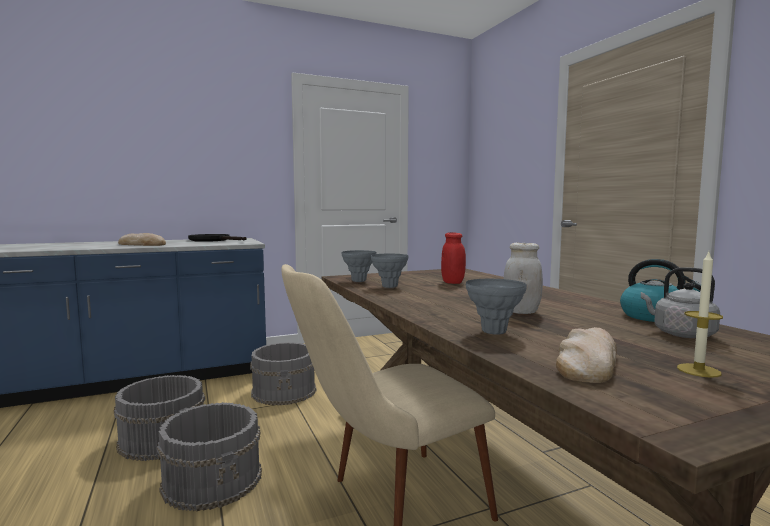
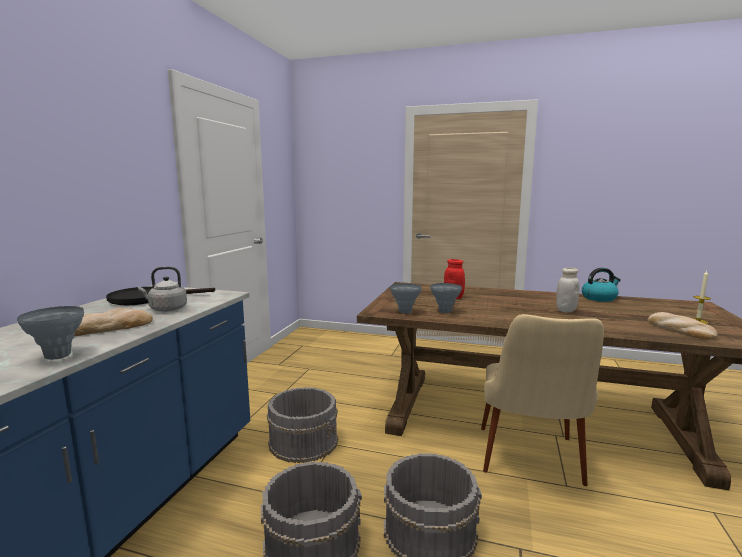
camera: 50 degrees left, 5 degrees up
grey vase [466,279,527,335] -> grey vase moved to [17,306,84,360]
grey kettle [641,267,720,338] -> grey kettle moved to [138,266,187,312]

